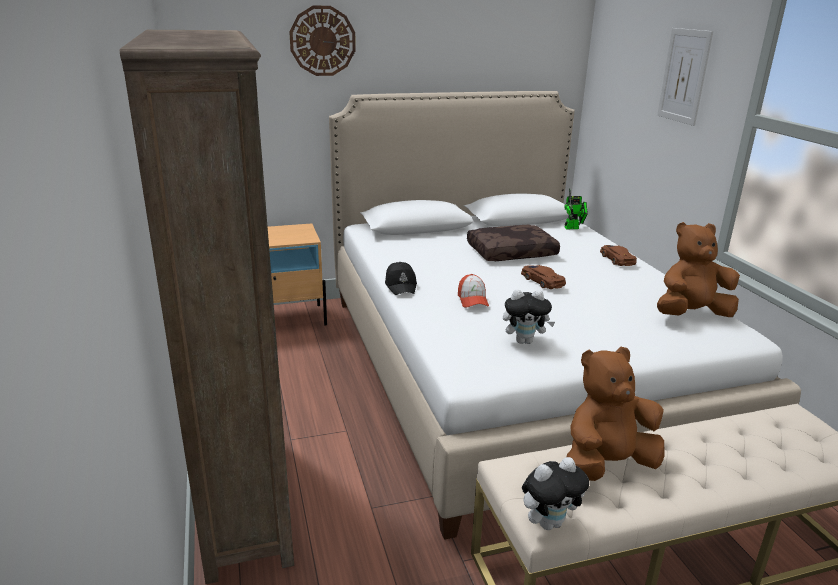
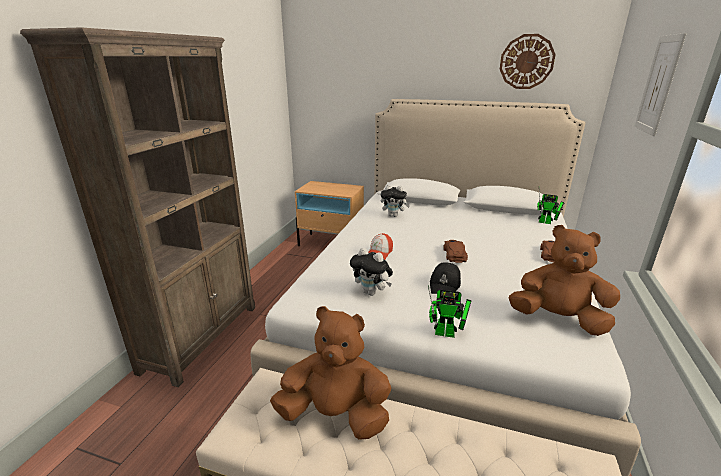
camera: 35 degrees right, 0 degrees up
wall clock [289,5,356,76] -> wall clock moved to [500,34,556,89]
black cap [385,262,417,295] -> black cap moved to [430,262,461,294]
brown pillow [467,225,560,261] -> none
plush toy [522,457,589,530] -> plush toy moved to [381,185,410,217]
none -> toy robot [428,285,471,338]

